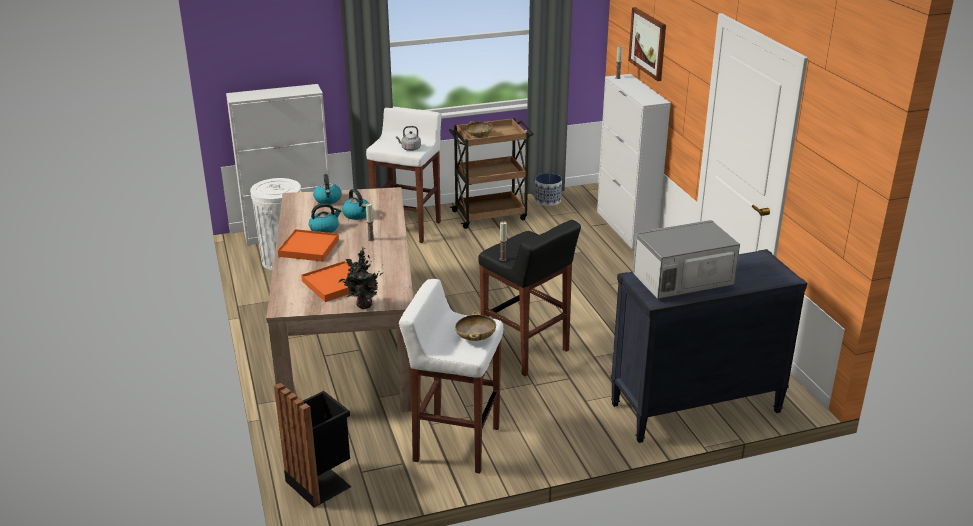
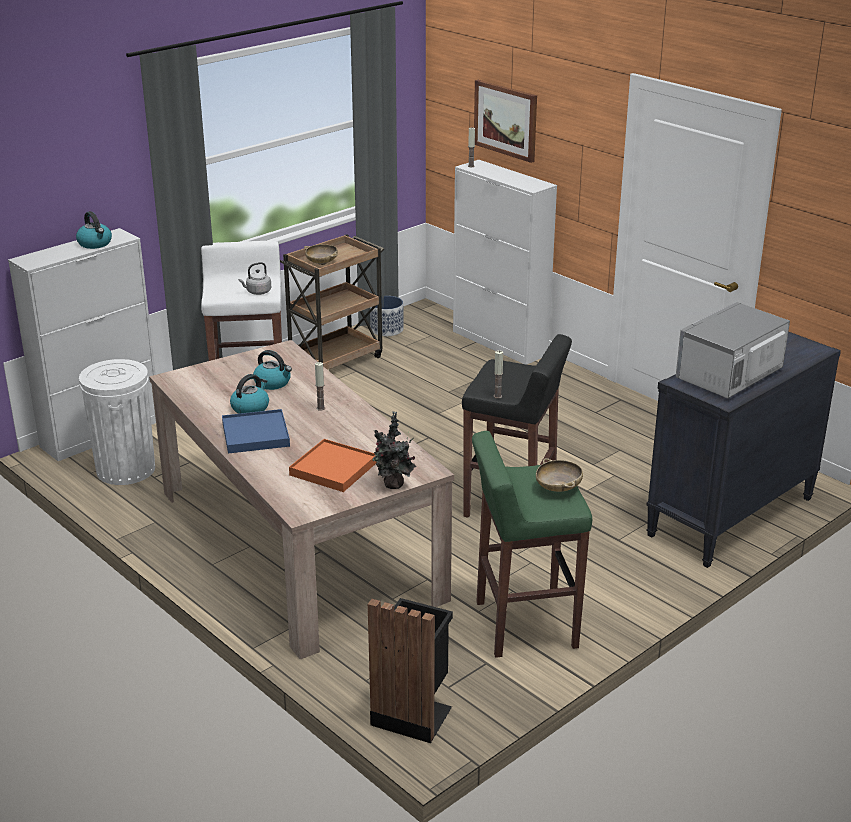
camera: 25 degrees left, 0 degrees up
orange tray [278,229,339,261] -> blue tray [222,409,290,454]
kettle [313,174,342,204] -> kettle moved to [76,211,112,249]
white stool [399,279,503,474] -> green stool [472,431,592,658]

